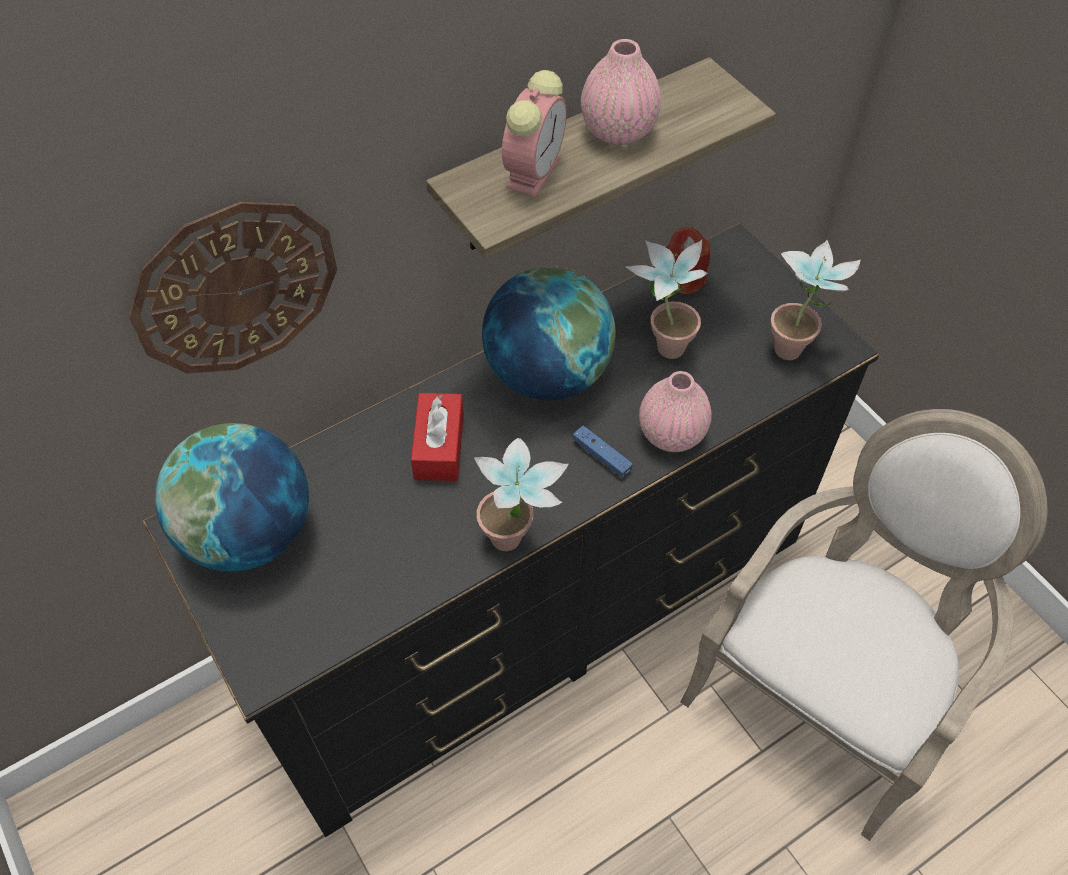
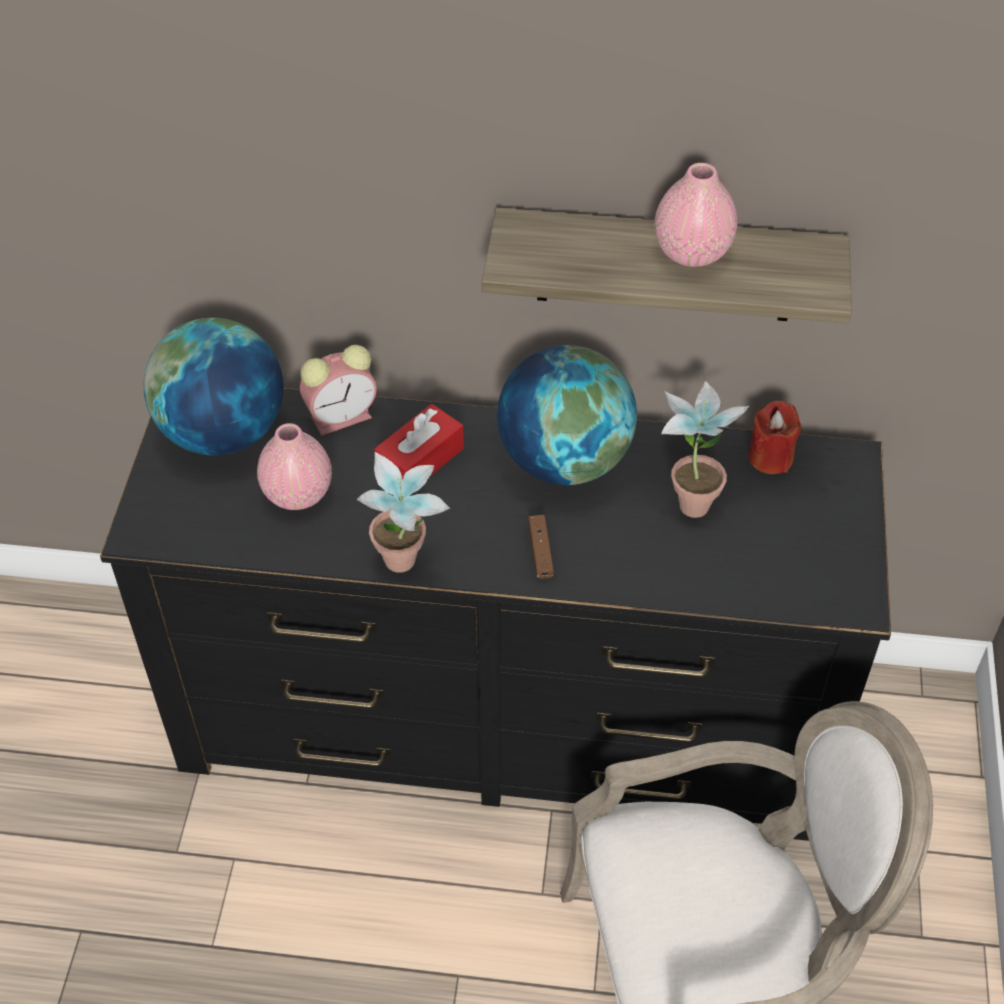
camera: 40 degrees right, 5 degrees down
wall clock [129,202,337,373] -> none
alarm clock [502,70,567,197] -> alarm clock moved to [300,345,377,436]
blue game controller [573,425,633,478] -> brown game controller [528,515,554,579]
pink vase [639,371,712,452] -> pink vase moved to [257,423,332,510]
potted plant [771,240,861,360] -> none

